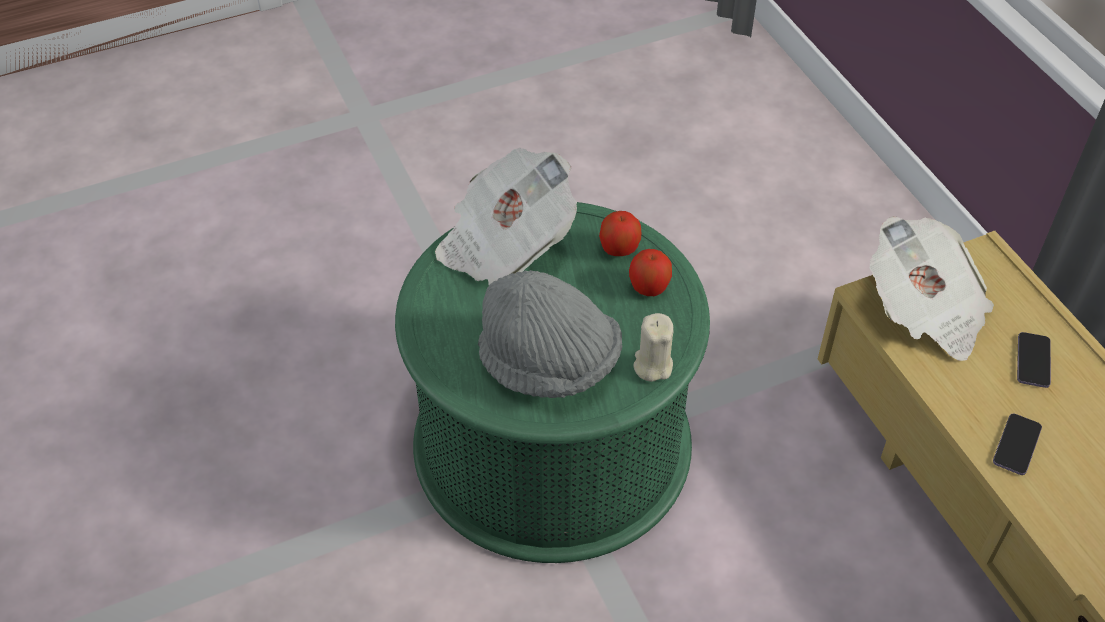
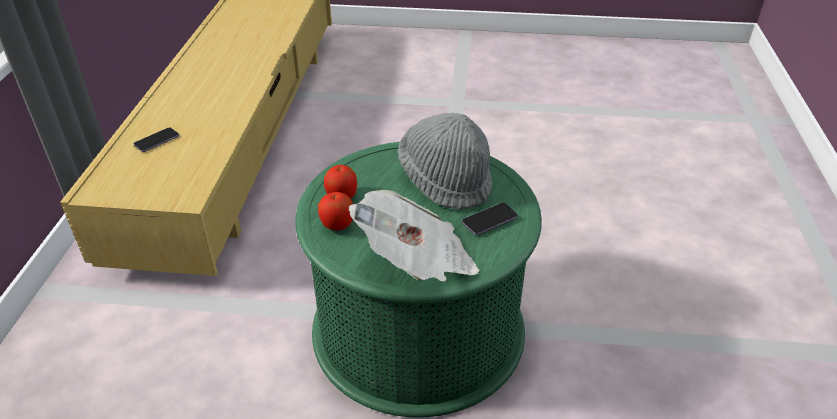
camera: 150 degrees left, 10 degrees down
beige candle [633,313,674,382] -> none
newspaper [870,216,994,361] -> none
phone [993,414,1042,475] -> phone moved to [462,203,518,235]

